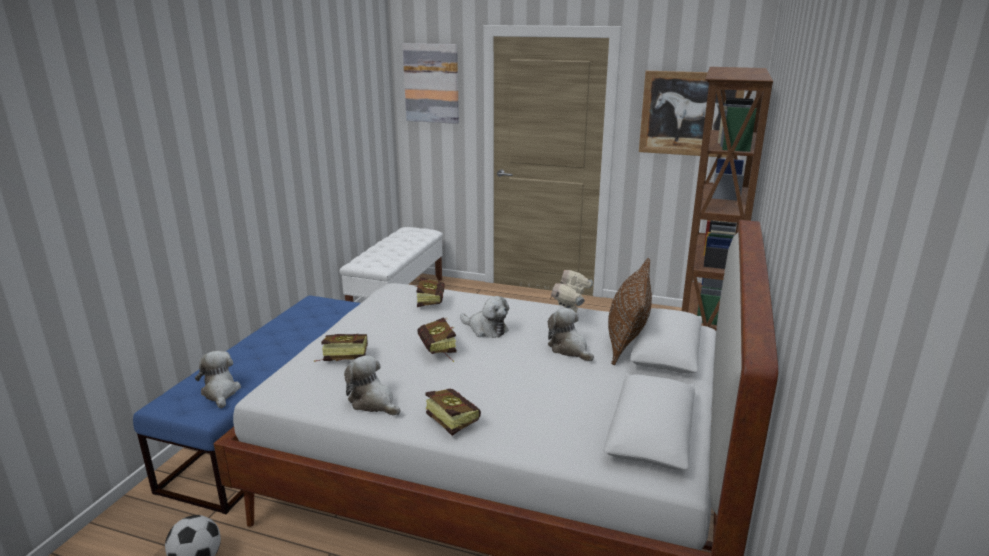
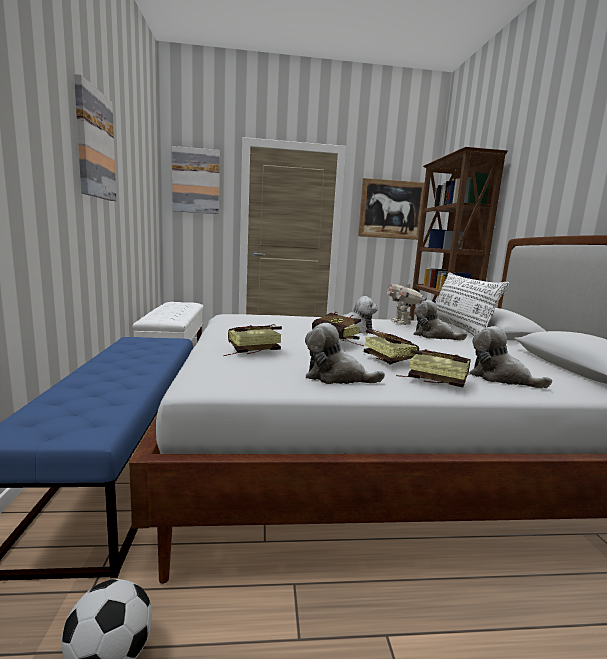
camera: 25 degrees left, 10 degrees down
plush toy [195,351,241,409] -> plush toy moved to [469,326,552,388]
book [416,277,445,307] -> book moved to [363,329,419,365]
brown pillow [608,258,652,365] -> white pillow [435,272,510,336]
none -> picture [74,74,117,201]

